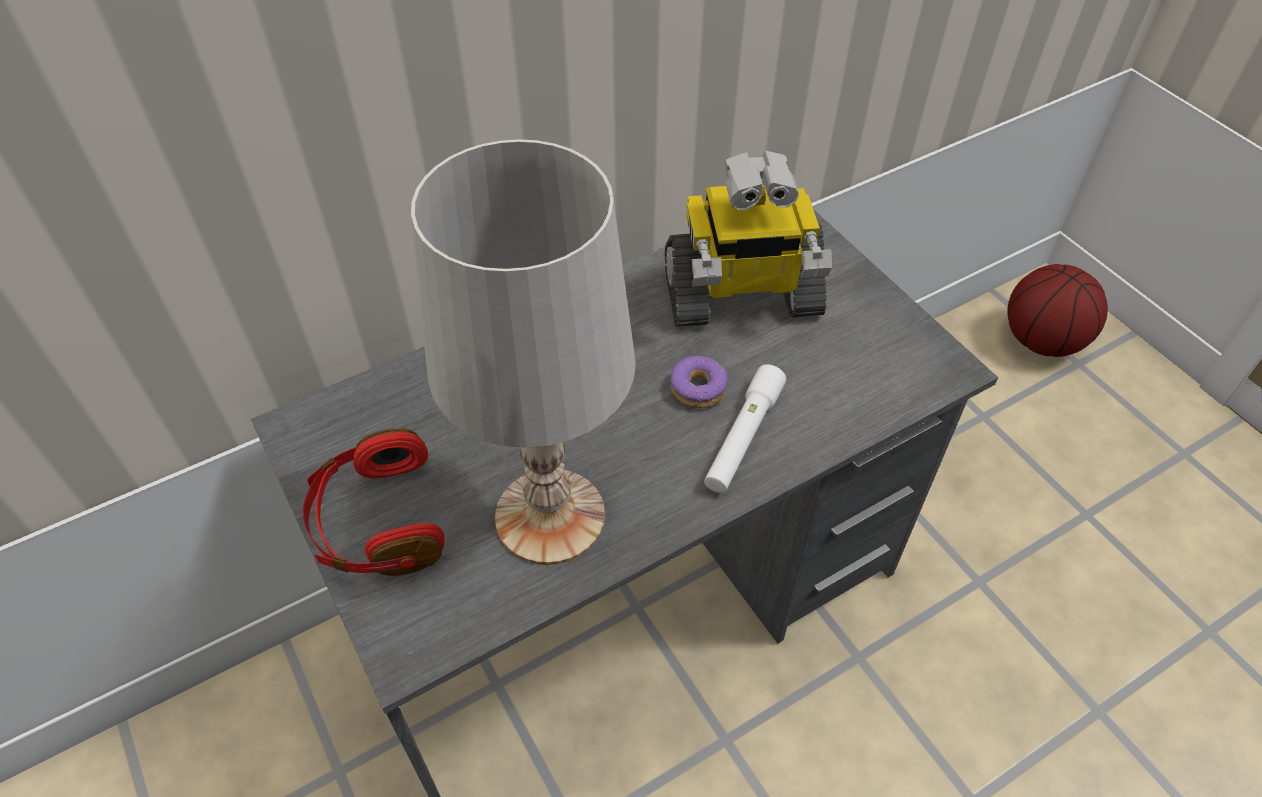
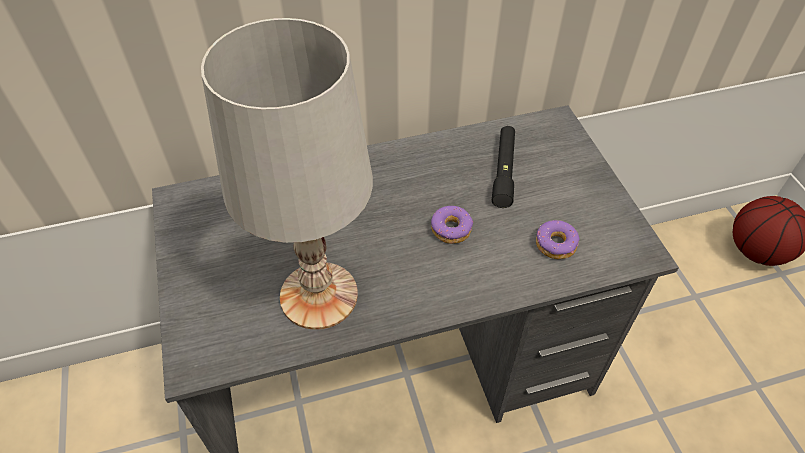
camera: 15 degrees right, 0 degrees up
red headphones [303,428,445,576] -> none
toy robot [665,150,832,327] -> black flashlight [492,126,515,208]
white flashlight [704,364,786,493] -> none
none -> donut [536,220,579,259]

